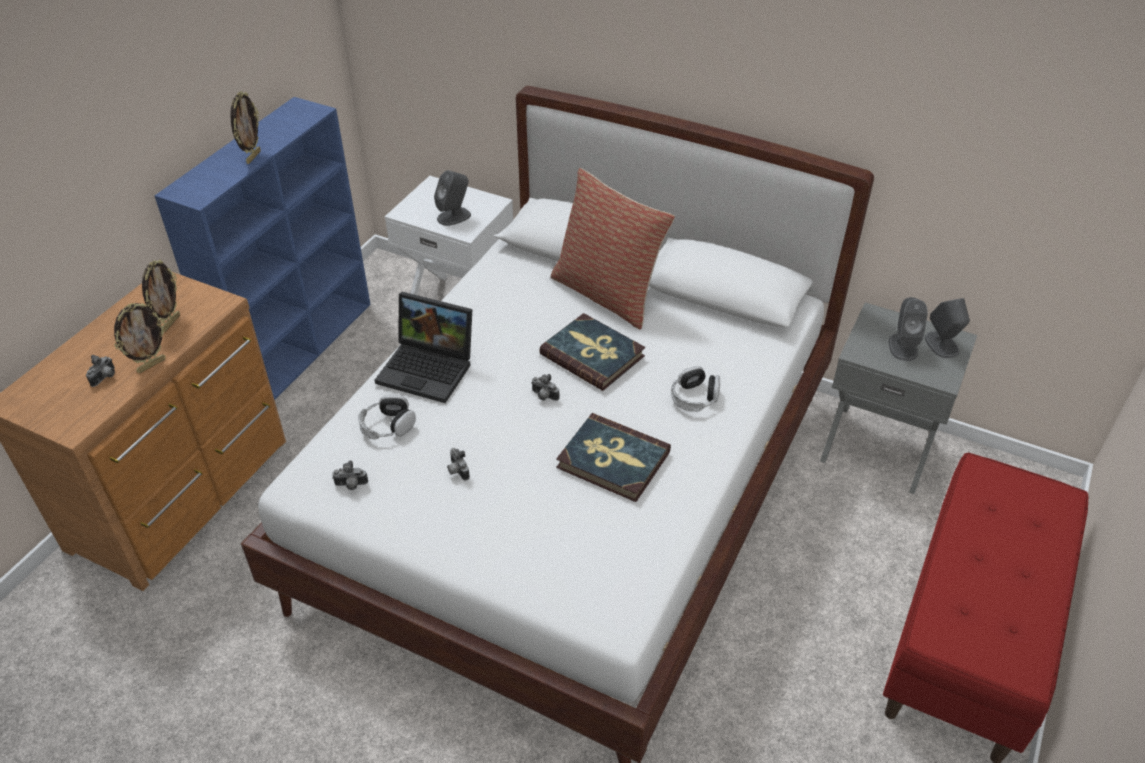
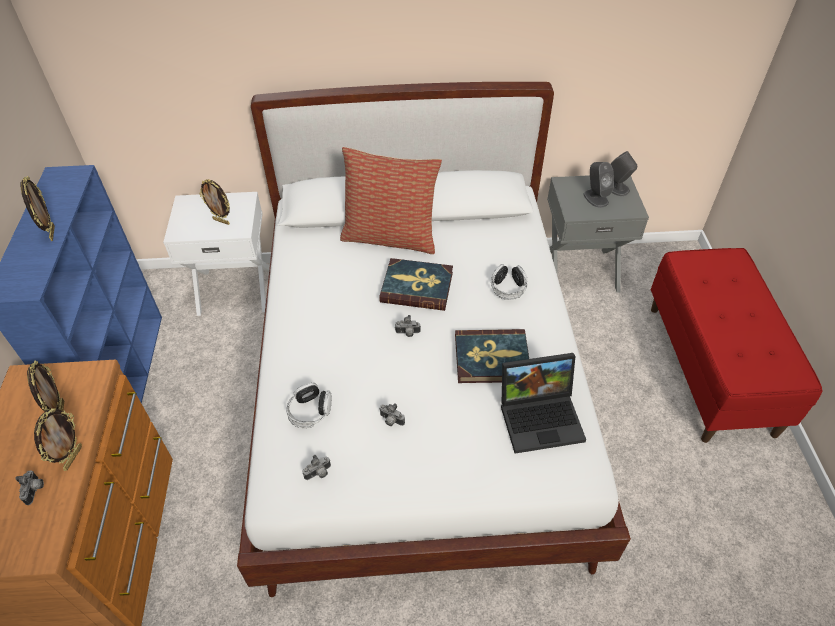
camera: 30 degrees left, 5 degrees up
laptop [375,292,472,403] -> laptop moved to [501,353,586,454]
grey speaker [434,170,471,226] -> picture frame [199,179,230,225]

